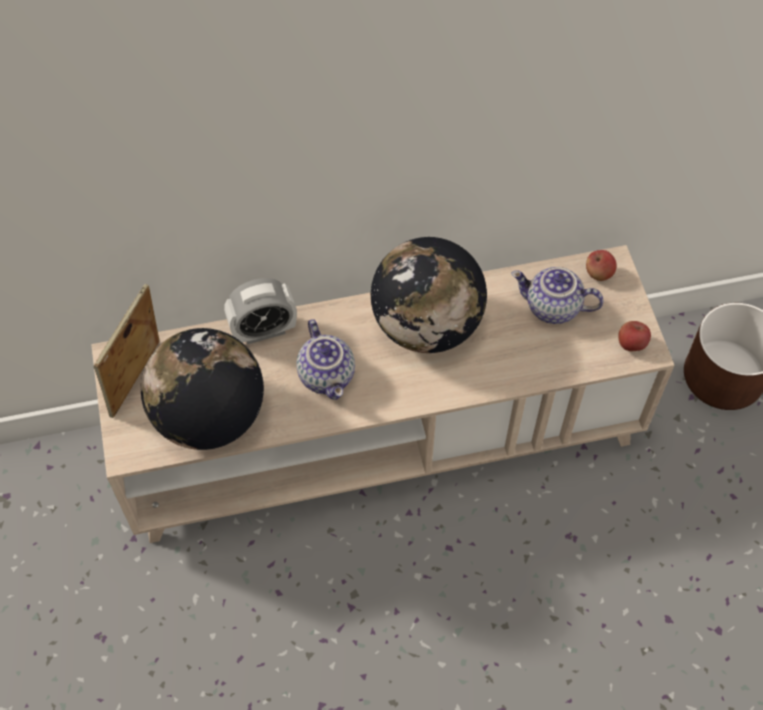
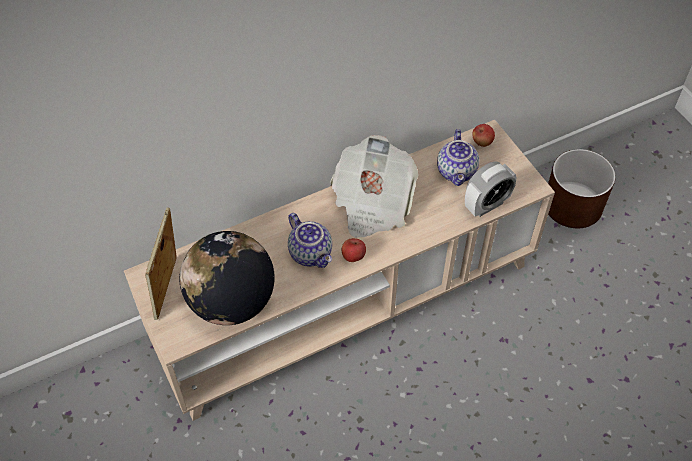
camera: 15 degrees left, 5 degrees down
alarm clock [224,278,297,344] -> alarm clock moved to [465,161,516,217]
globe [371,237,487,353] -> newspaper [331,135,419,238]
teapot [511,267,603,324] -> teapot turned 90 degrees counterclockwise [437,129,479,186]
apple [618,321,651,351] -> apple moved to [342,238,366,262]

